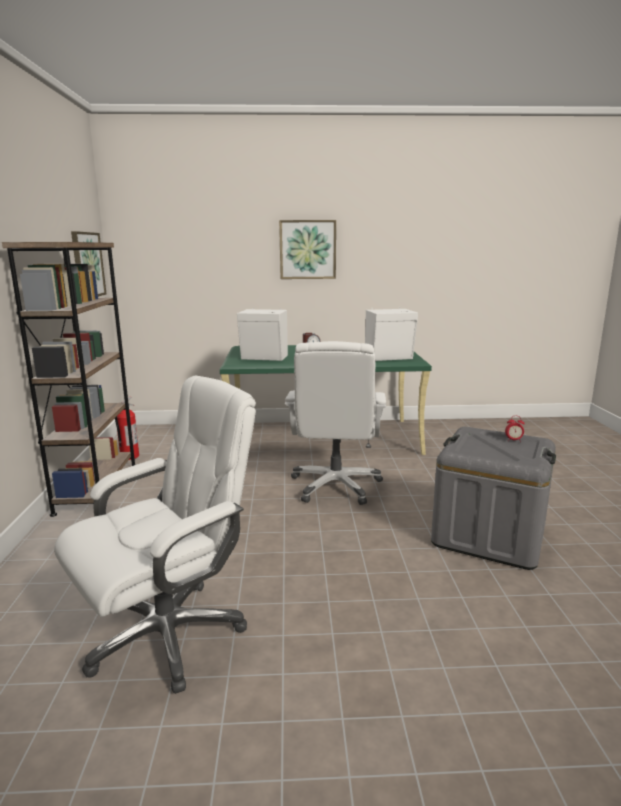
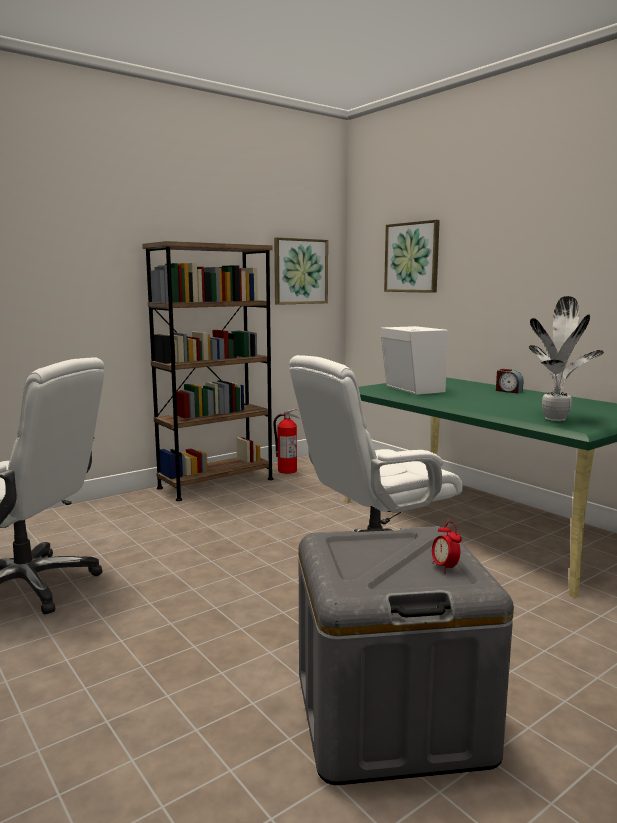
camera: 55 degrees right, 5 degrees down
picture [279,220,336,279] -> picture moved to [384,220,440,293]
white speaker [365,307,418,361] -> potted plant [529,296,604,421]

